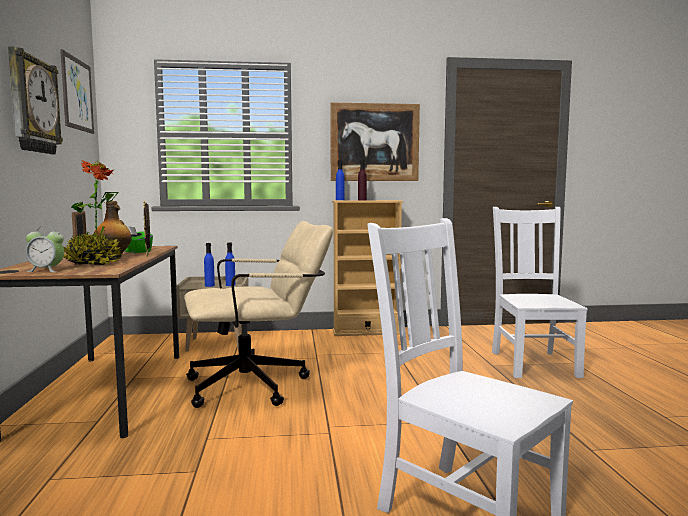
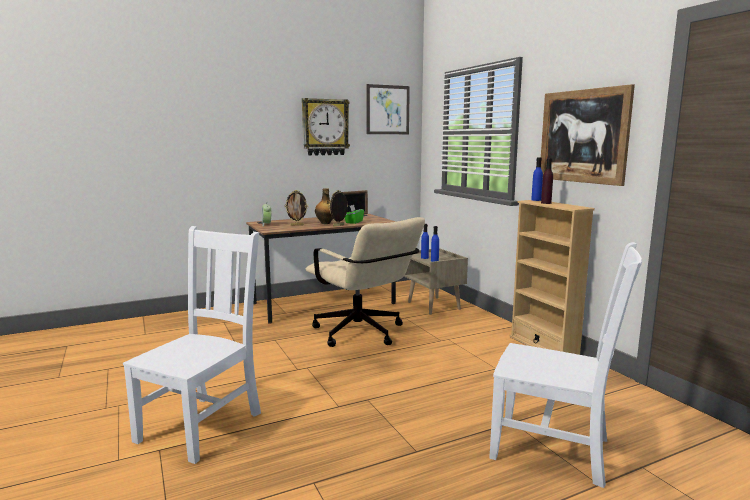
camera: 70 degrees right, 5 degrees up
potted plant [63,160,123,265] -> picture frame [284,190,308,226]
white chair [492,207,588,378] -> white chair turned 45 degrees clockwise [489,242,642,488]

